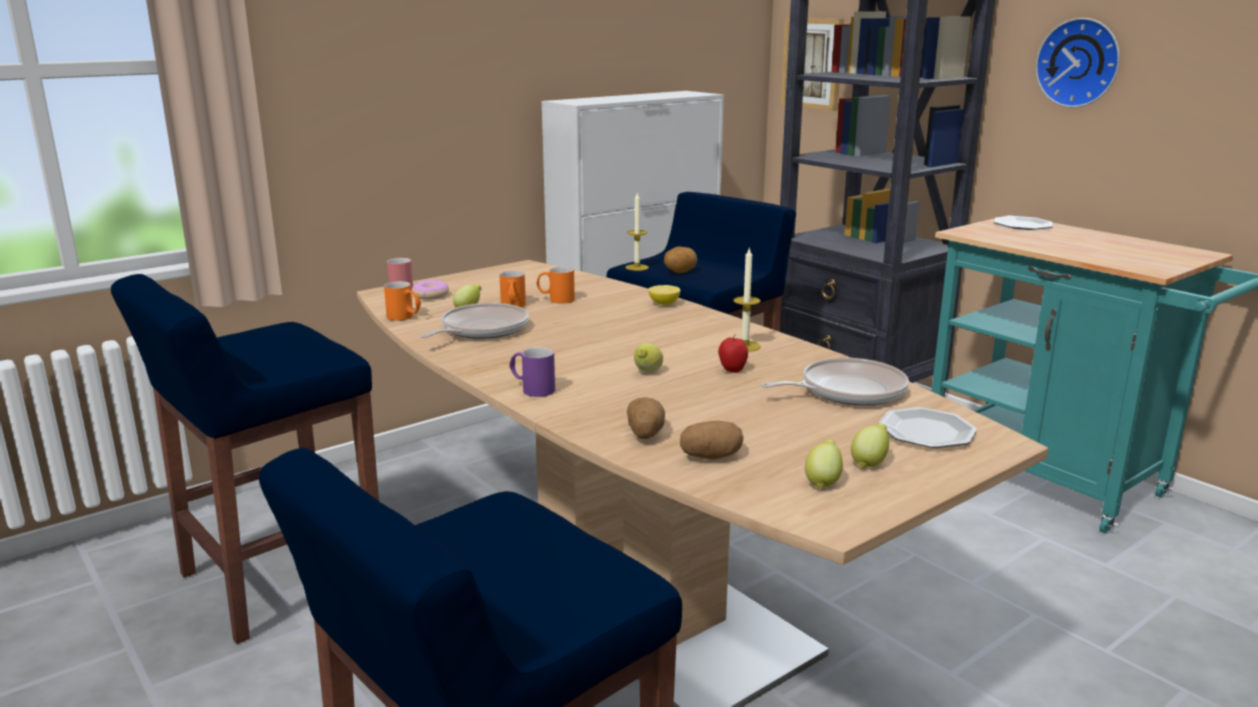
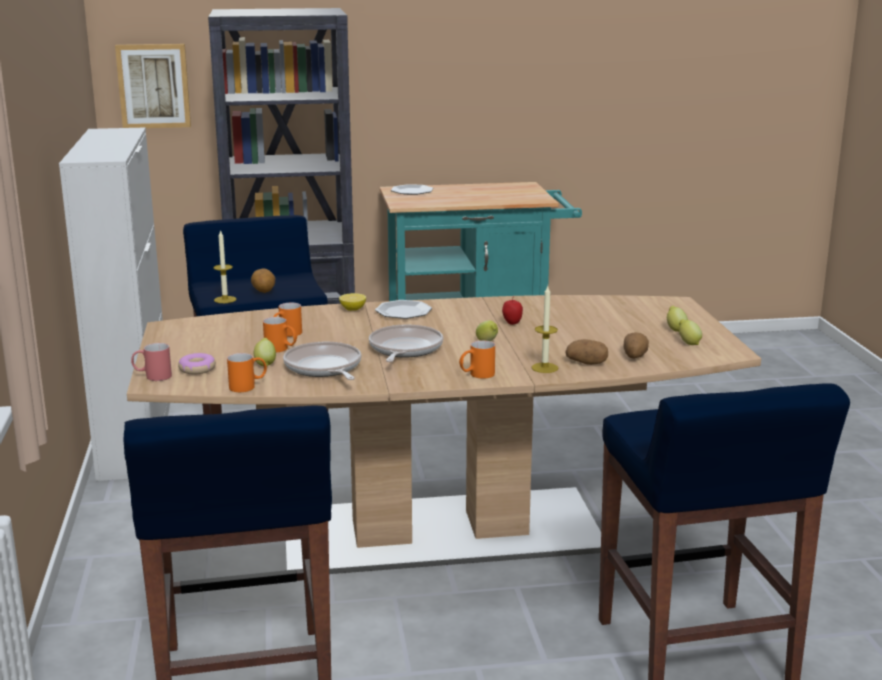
camera: 60 degrees left, 0 degrees up
purple mug [509,347,555,397] -> orange mug [459,340,495,379]
candle [733,248,761,352] -> candle moved to [531,286,558,373]
frying pan [760,358,909,406] -> frying pan moved to [369,325,443,362]
plate [878,407,977,448] -> plate moved to [375,300,432,319]
wall clock [1035,18,1120,108] -> none

